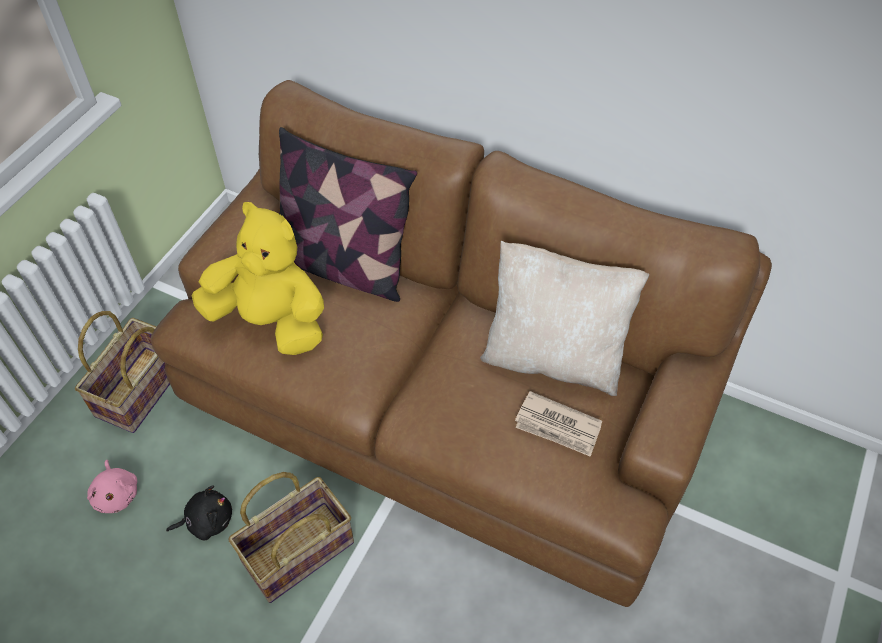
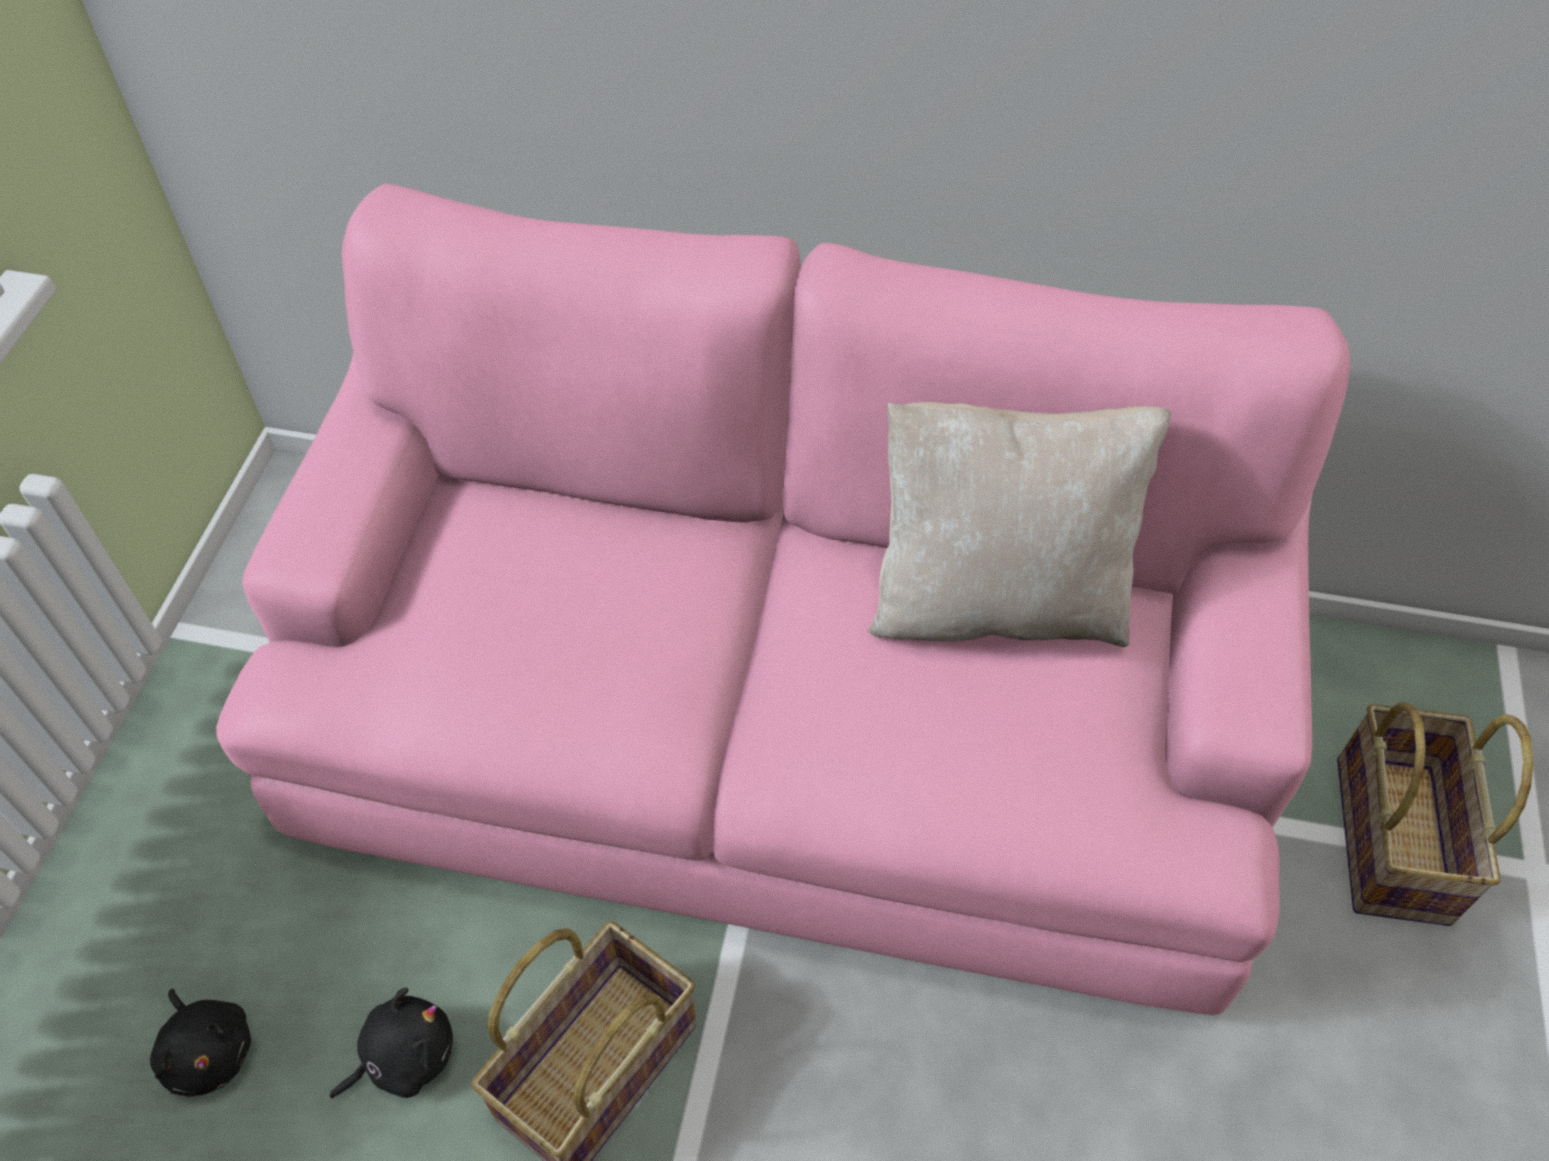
camera: 15 degrees left, 0 degrees up
basket [75,311,170,433] -> basket moved to [1337,702,1534,926]
pink plush toy [87,460,137,513] -> black plush toy [150,989,251,1097]
brown sofa [151,80,772,607] -> pink sofa [216,184,1350,1015]
yellow plush toy [192,202,324,355] -> none
pillow [279,127,417,302] -> none
newspaper [515,391,602,457] -> none

